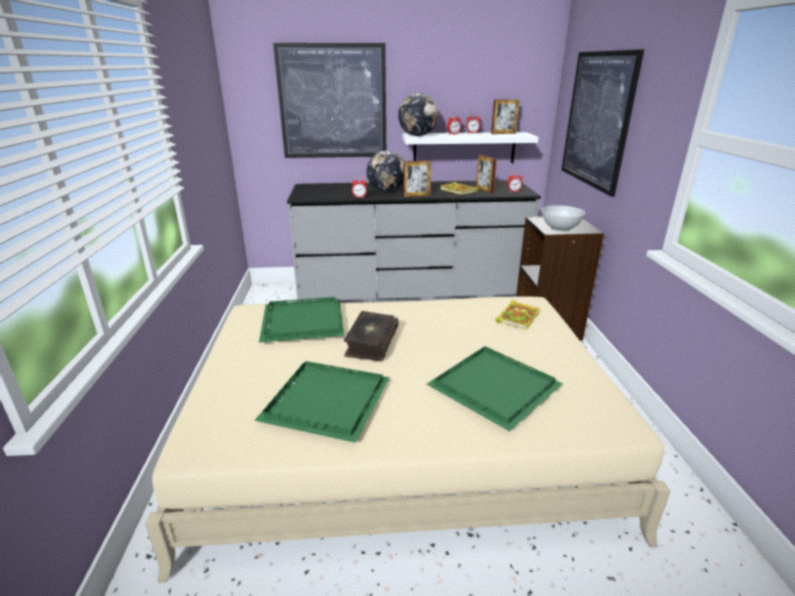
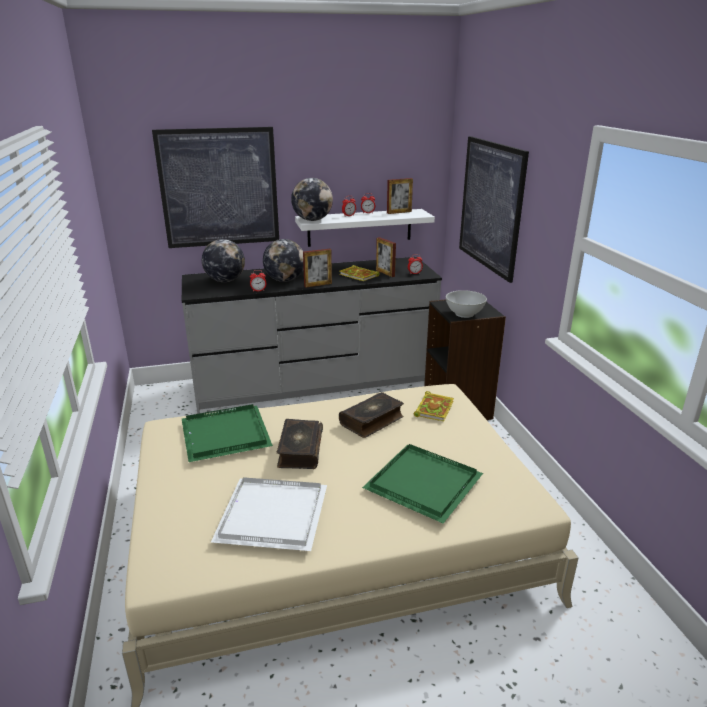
camera: 10 degrees left, 0 degrees up
green tray [254,361,389,443] -> white tray [211,477,327,551]
none -> globe [202,239,245,282]
none -> book [339,392,404,438]

